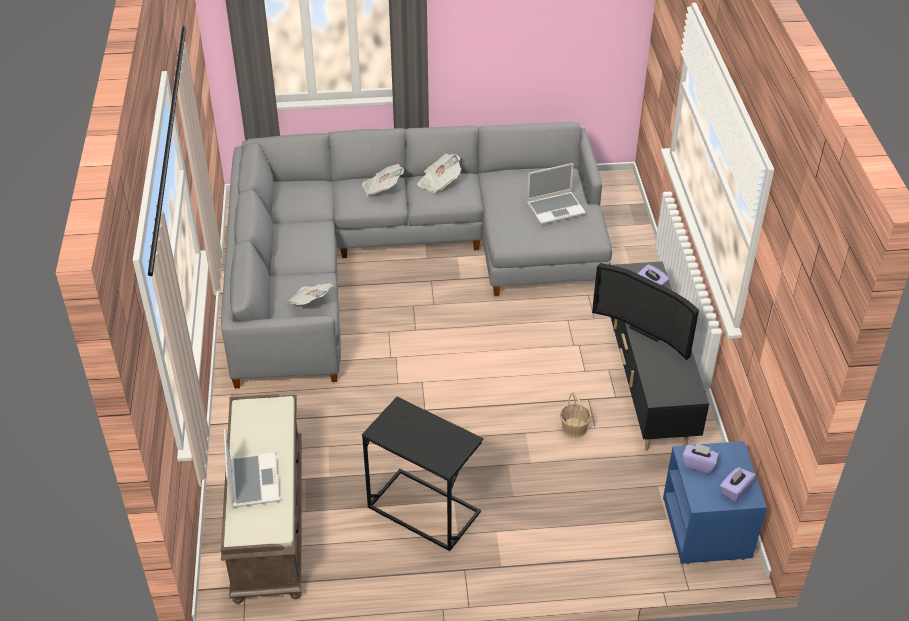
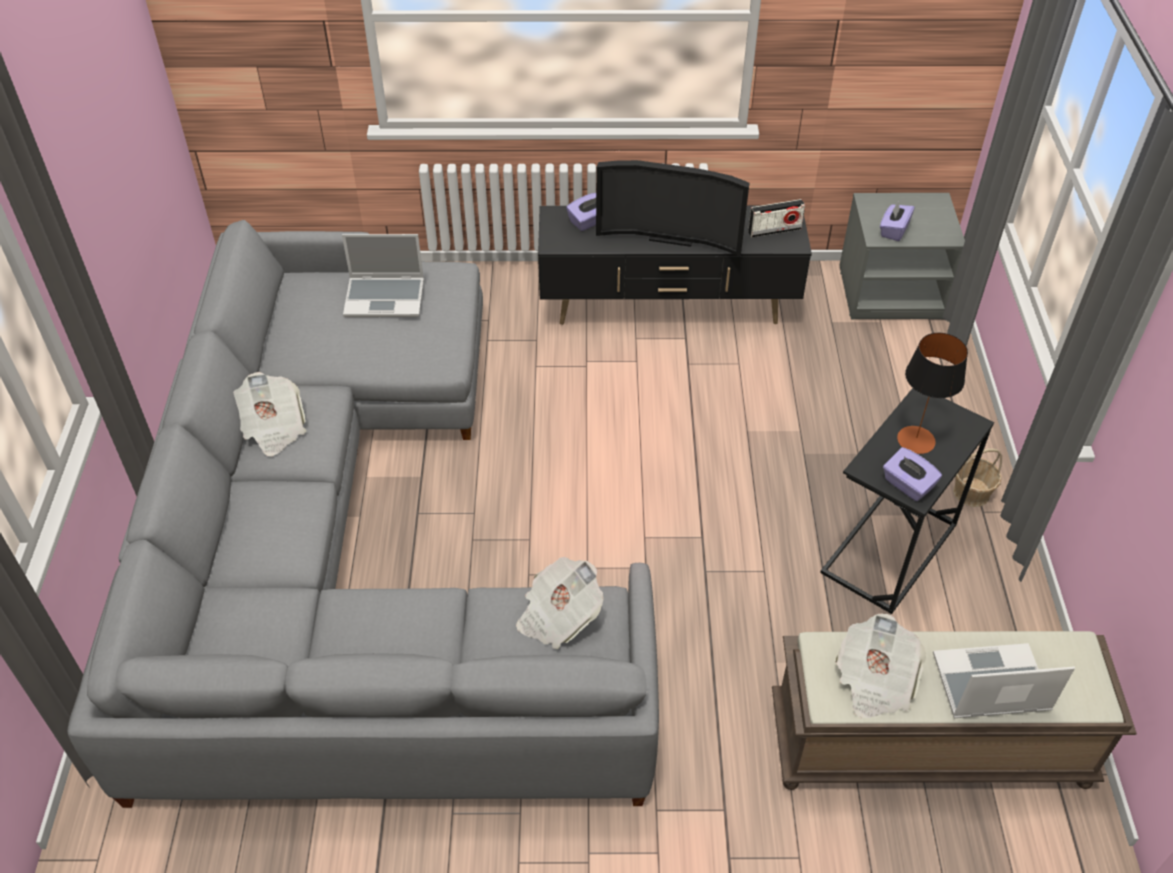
camera: 85 degrees left, 5 degrees up
newspaper [362,164,404,196] -> newspaper moved to [836,613,926,718]
laptop [527,163,586,225] -> laptop turned 105 degrees clockwise [342,234,424,317]
basket [560,393,592,438] -> basket moved to [953,448,1002,507]
television [592,263,699,360] -> television turned 60 degrees clockwise [596,160,749,256]
blue nightstand [663,441,767,564] -> grey nightstand [839,193,965,320]
purple tissue box [720,467,756,502] -> purple tissue box moved to [883,447,942,501]
none -> radio [748,199,805,238]
none -> table lamp [897,333,968,454]

